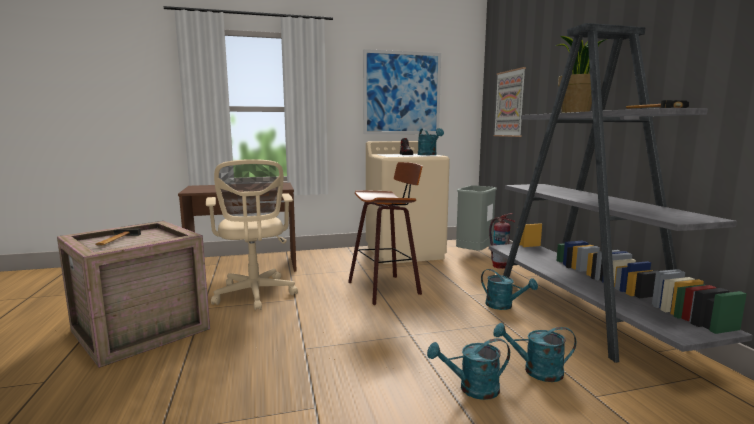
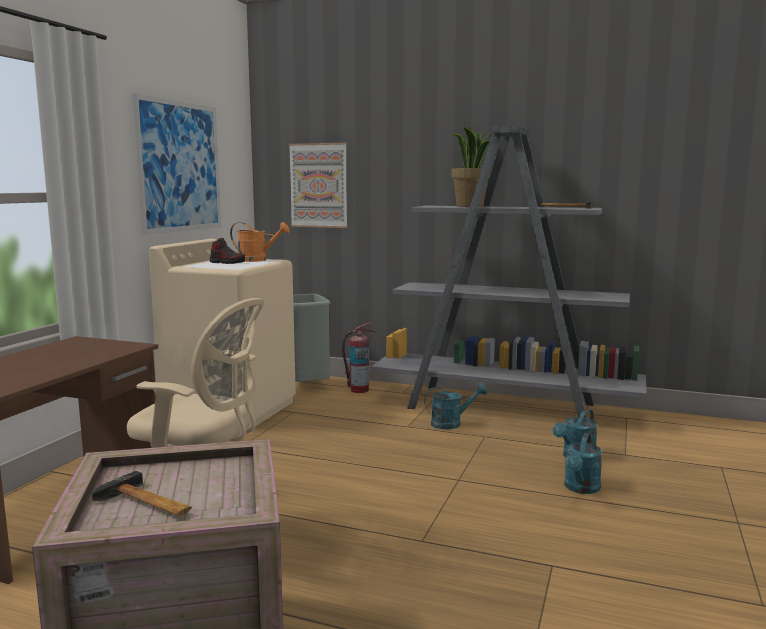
camera: 55 degrees left, 0 degrees up
stool [348,162,423,305] -> none
turquoise watering can [418,128,444,155] -> orange watering can [230,222,290,262]

